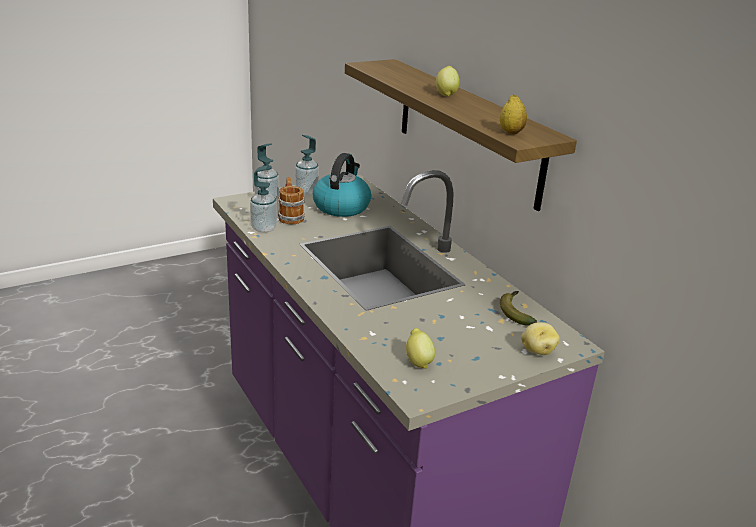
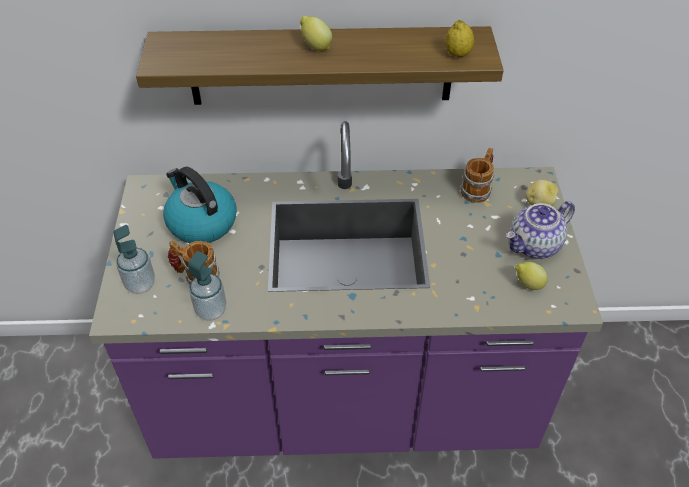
camera: 60 degrees left, 20 degrees up
soap dispenser [295,135,319,195] -> none
banana [500,291,537,326] -> mug [460,148,494,203]
none -> teapot [506,201,575,259]

